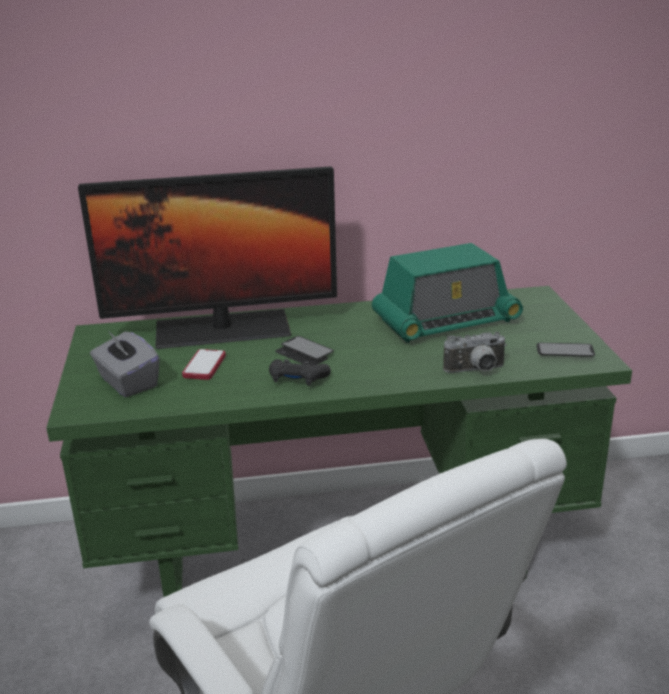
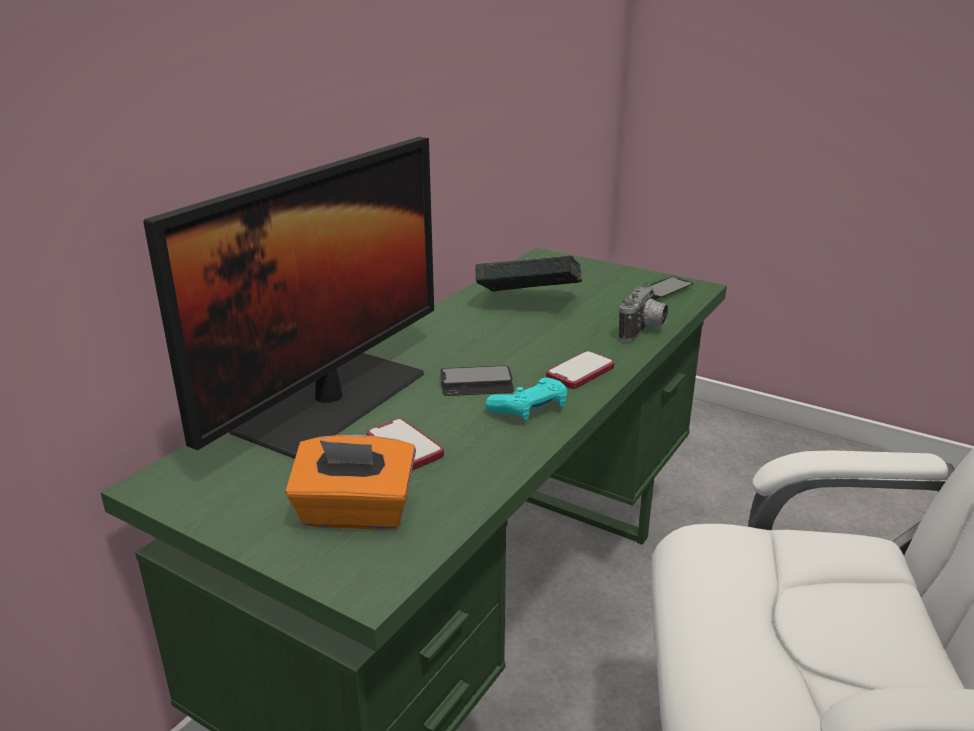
camera: 50 degrees left, 0 degrees up
grey tissue box [90,329,160,397] -> orange tissue box [285,435,416,530]
black game controller [269,359,331,386] -> turquoise game controller [485,377,568,420]
radio [372,243,523,343] -> book [475,256,582,292]
none -> phone [546,351,615,389]

